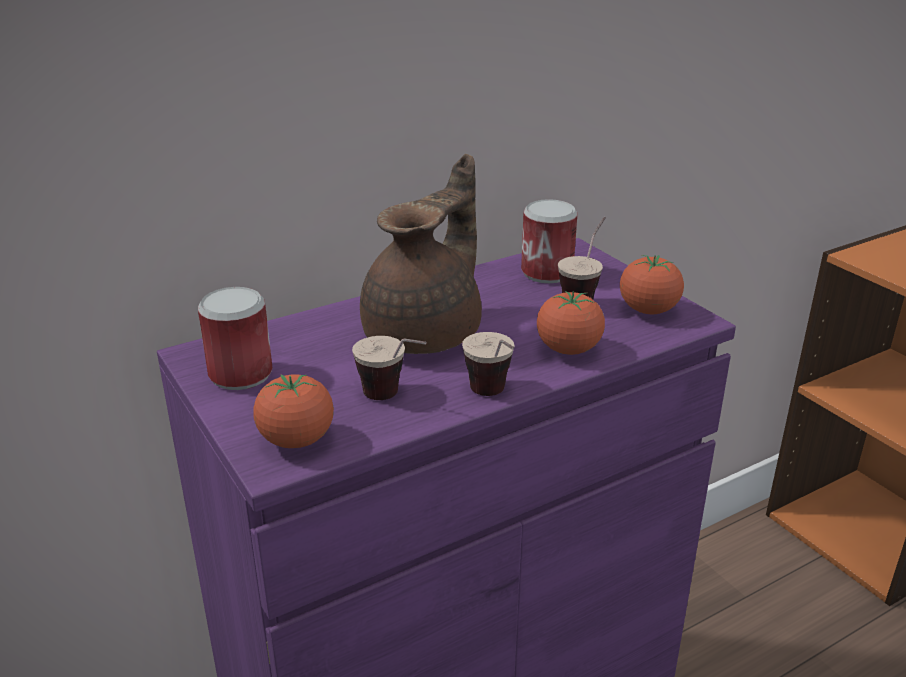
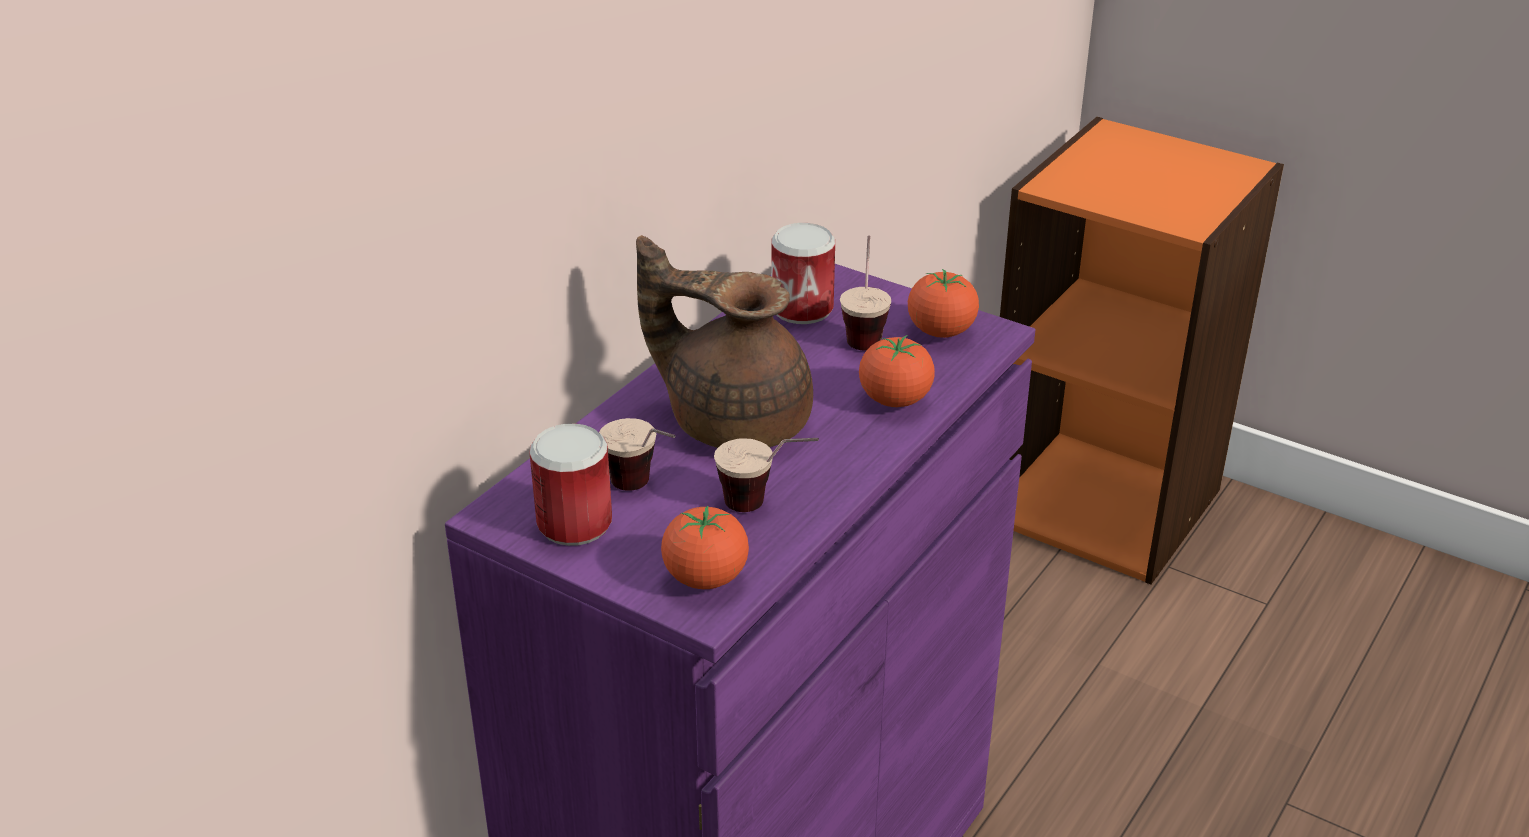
camera: 25 degrees left, 5 degrees up
brown teapot [360,154,482,354] -> brown teapot turned 75 degrees counterclockwise [636,235,813,448]
cup [462,332,514,396] -> cup moved to [599,418,676,491]

